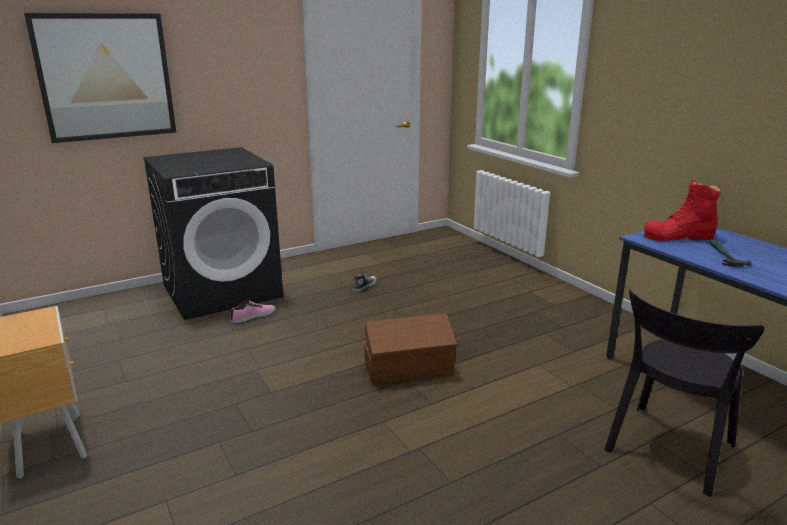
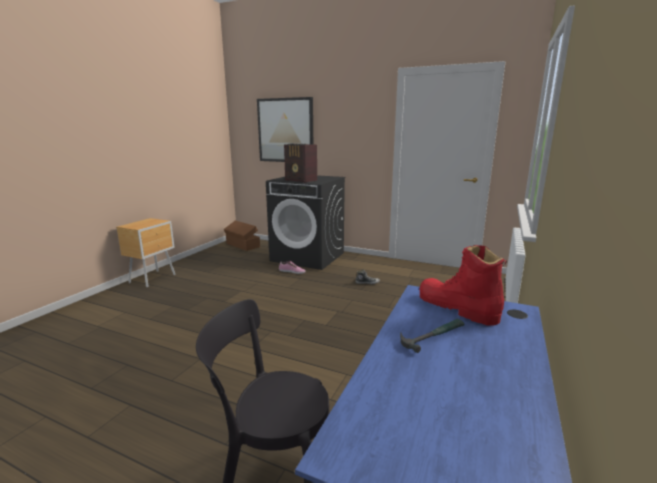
camera: 55 degrees right, 5 degrees down
brown storage box [364,313,457,385] -> brown storage box moved to [223,221,260,251]
none -> radio [284,143,317,183]

